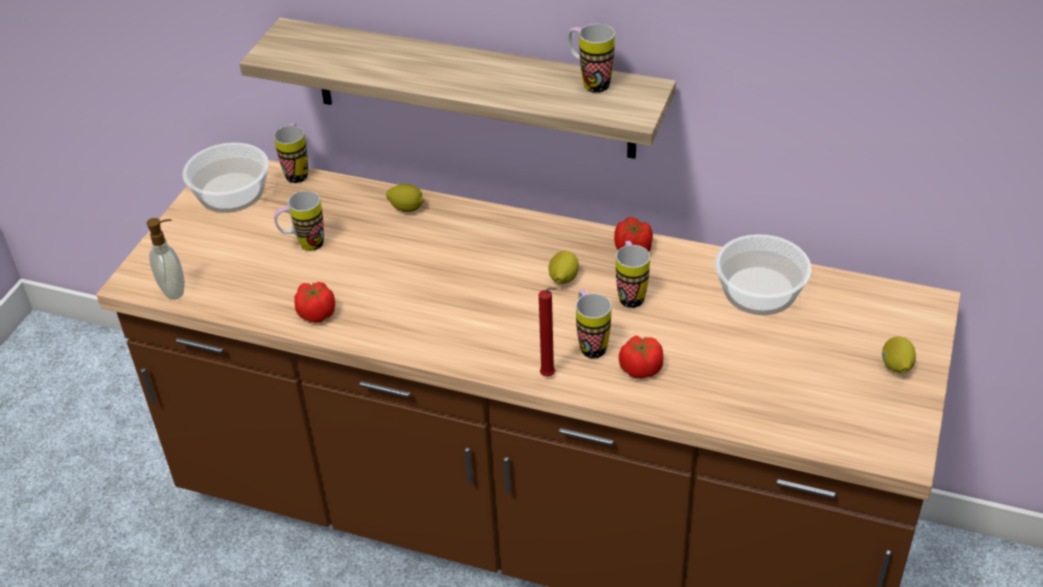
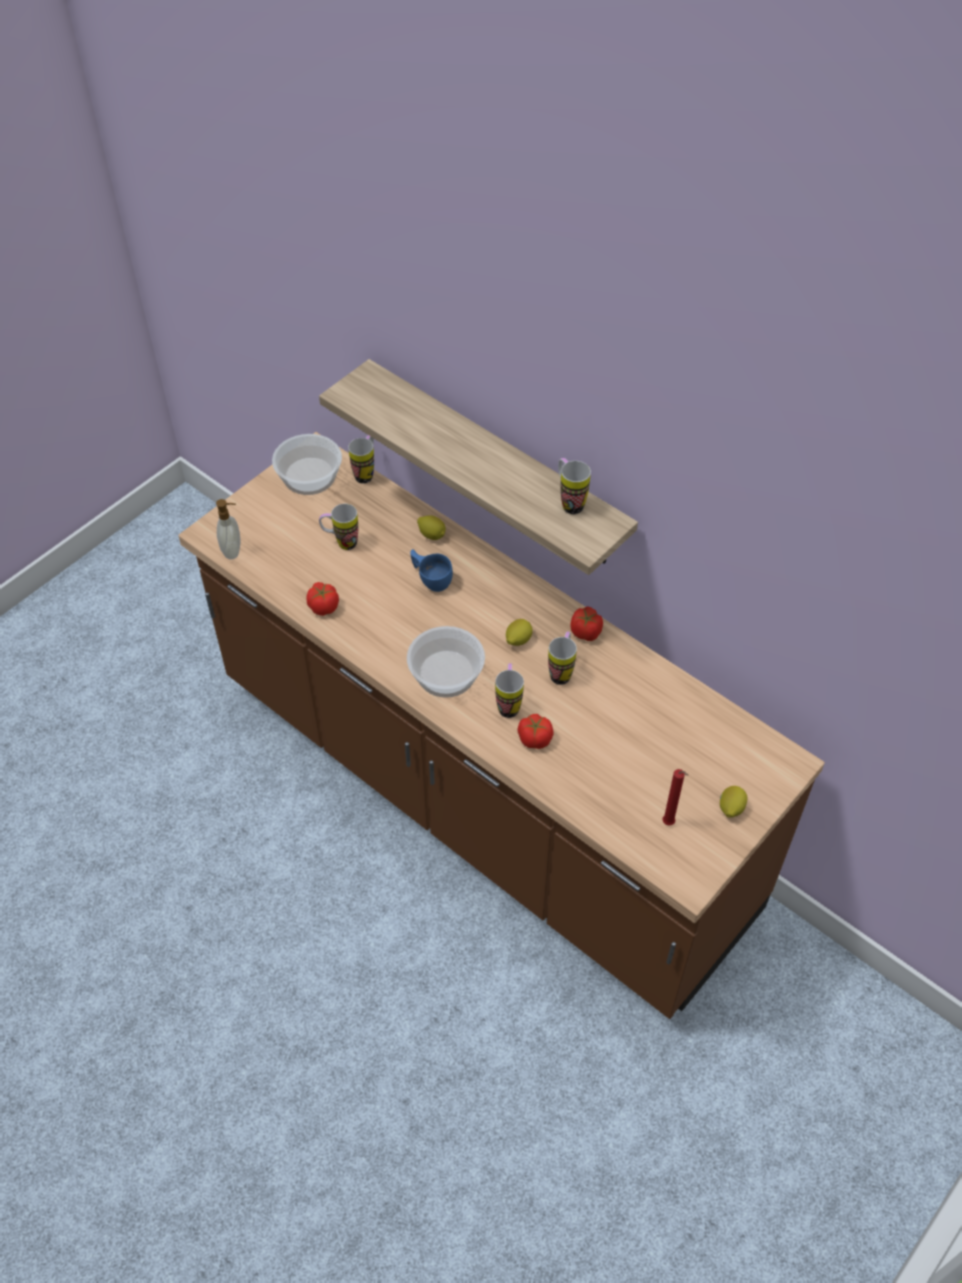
camera: 20 degrees right, 10 degrees up
red candle [539,287,557,376] -> red candle moved to [662,769,689,826]
bowl [715,234,812,315] -> bowl moved to [407,626,485,698]
none -> blue cup [410,549,453,592]

